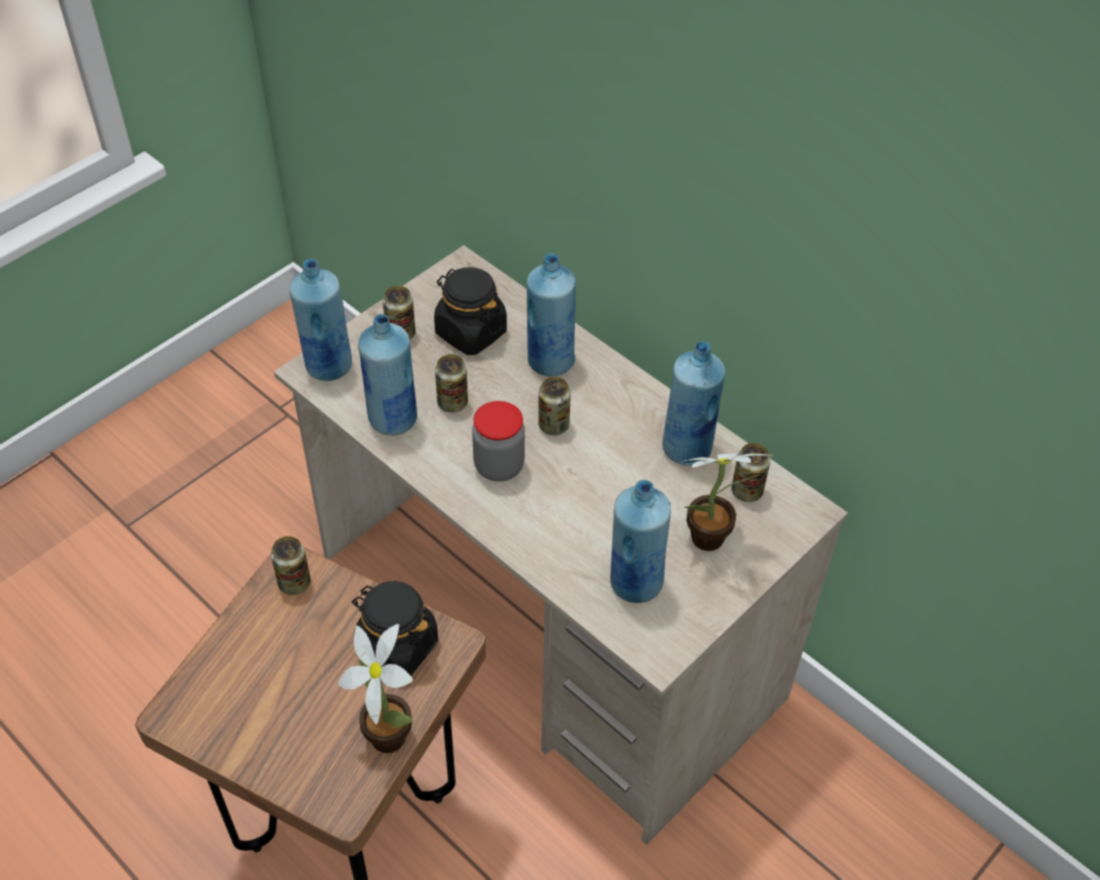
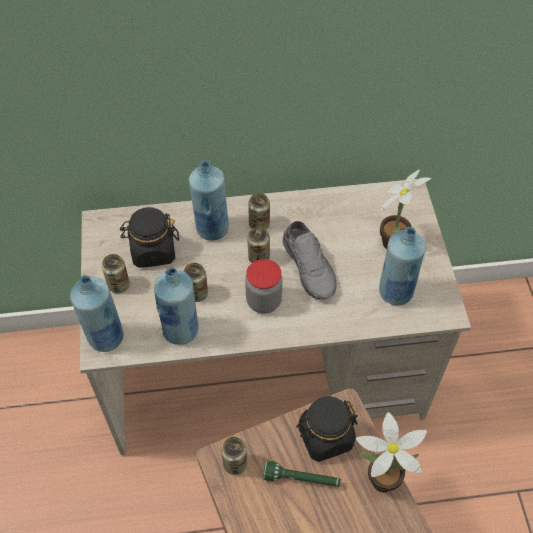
camera: 50 degrees left, 5 degrees up
blue bottle [662,341,725,465] -> none
can [731,443,771,502] -> can moved to [248,193,270,230]
none -> green flashlight [263,460,341,487]
none -> grey shoe [282,221,337,300]

